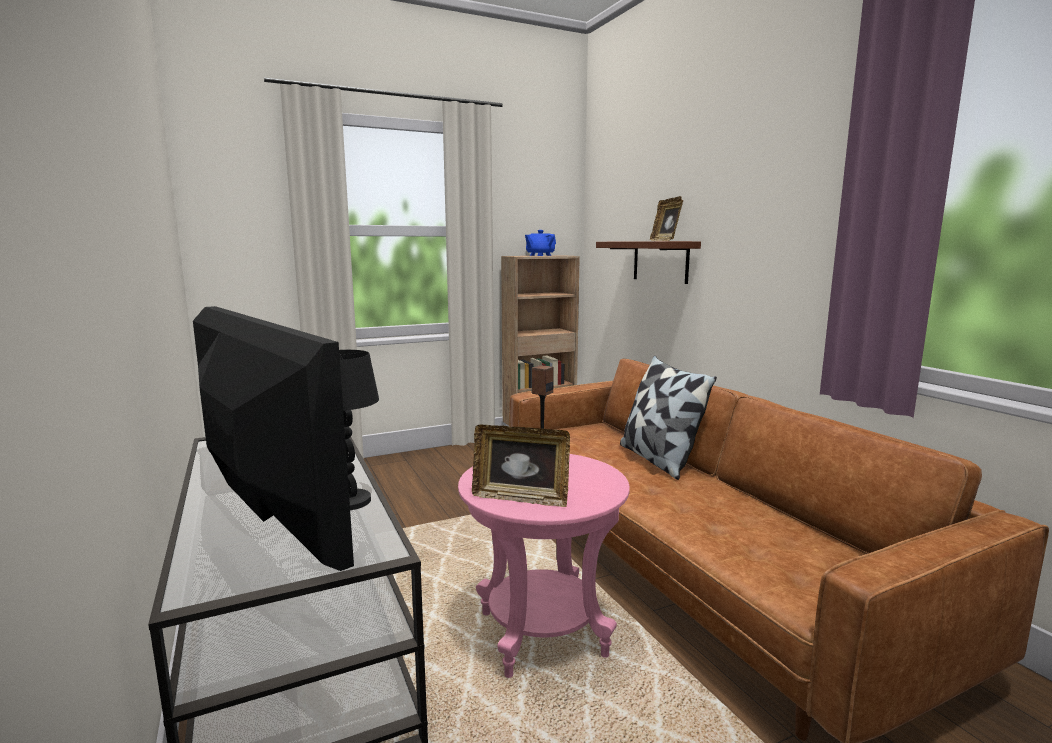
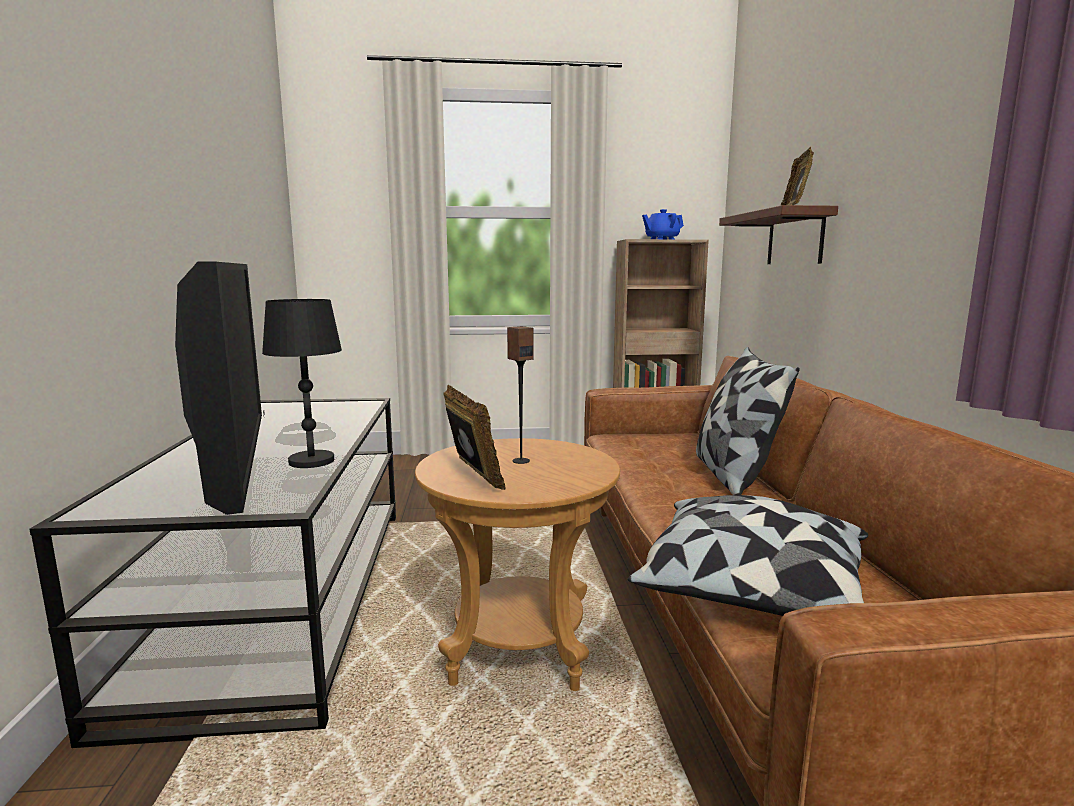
camera: 20 degrees right, 0 degrees up
pink side table [458,454,630,678] -> brown side table [415,438,620,691]
picture frame [472,425,570,507] -> picture frame turned 150 degrees counterclockwise [443,384,506,490]
none -> pillow [628,495,869,616]

